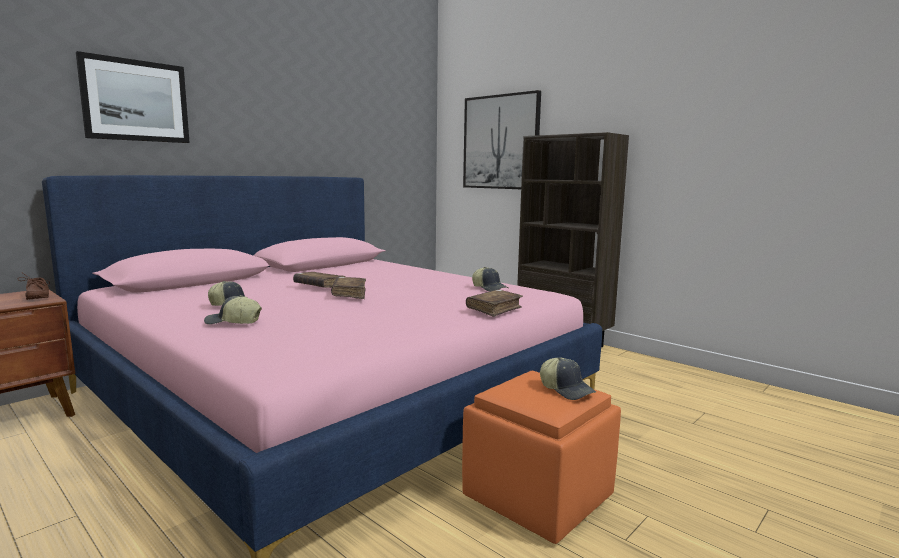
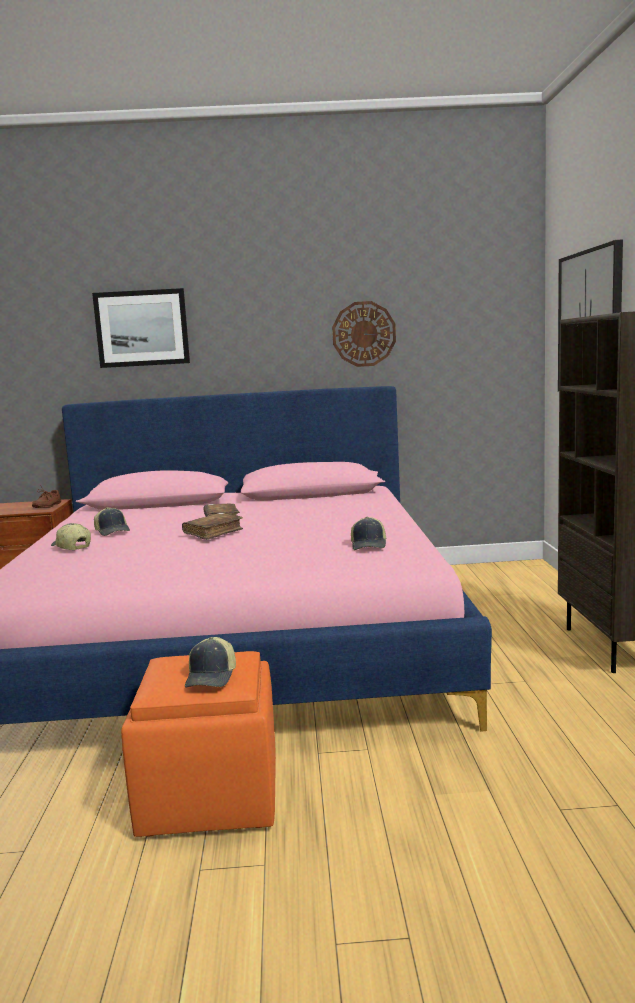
camera: 45 degrees right, 0 degrees up
brown book [466,290,523,317] -> none
none -> wall clock [332,301,396,367]

